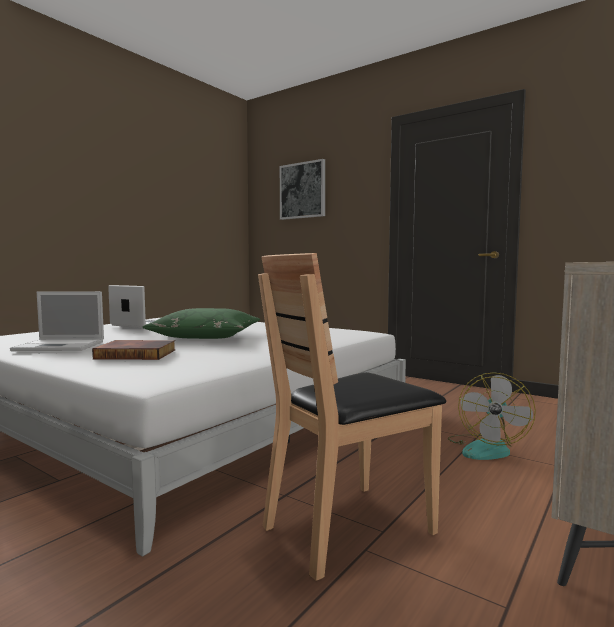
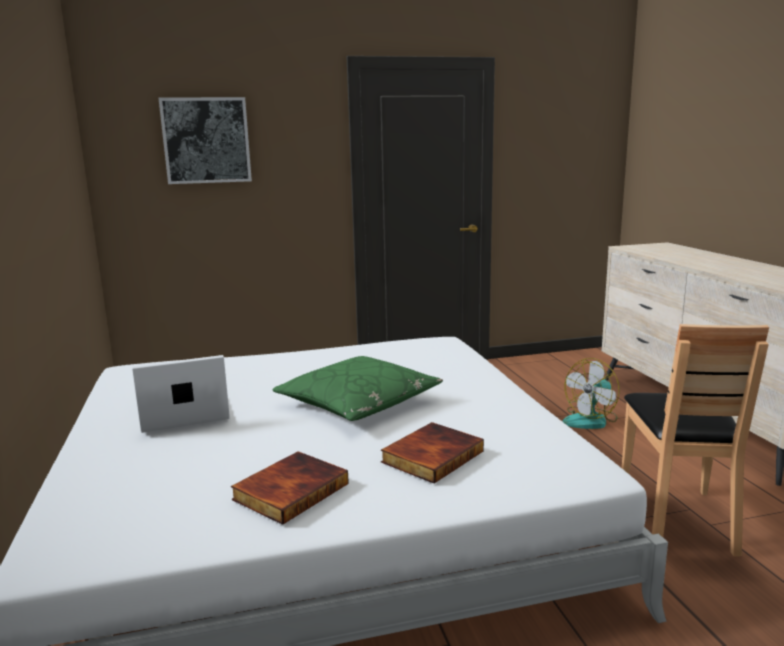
camera: 50 degrees left, 10 degrees up
laptop [10,291,104,351] -> book [231,451,349,525]
fan [448,372,536,460] -> fan turned 75 degrees clockwise [563,358,620,429]

